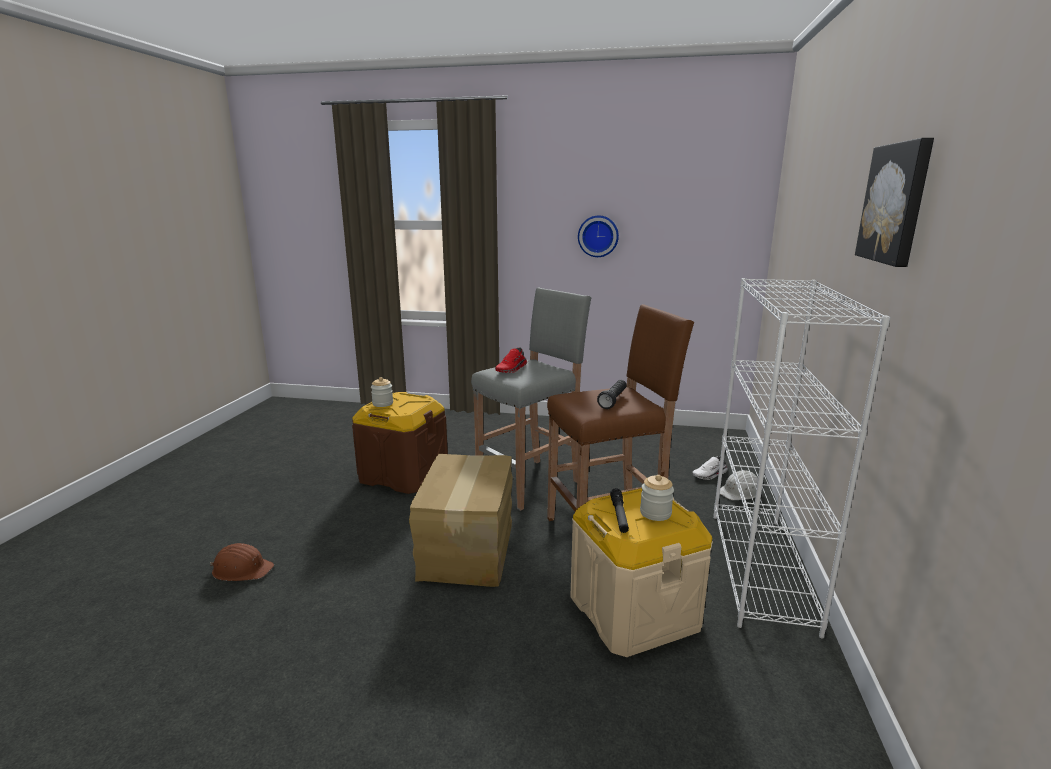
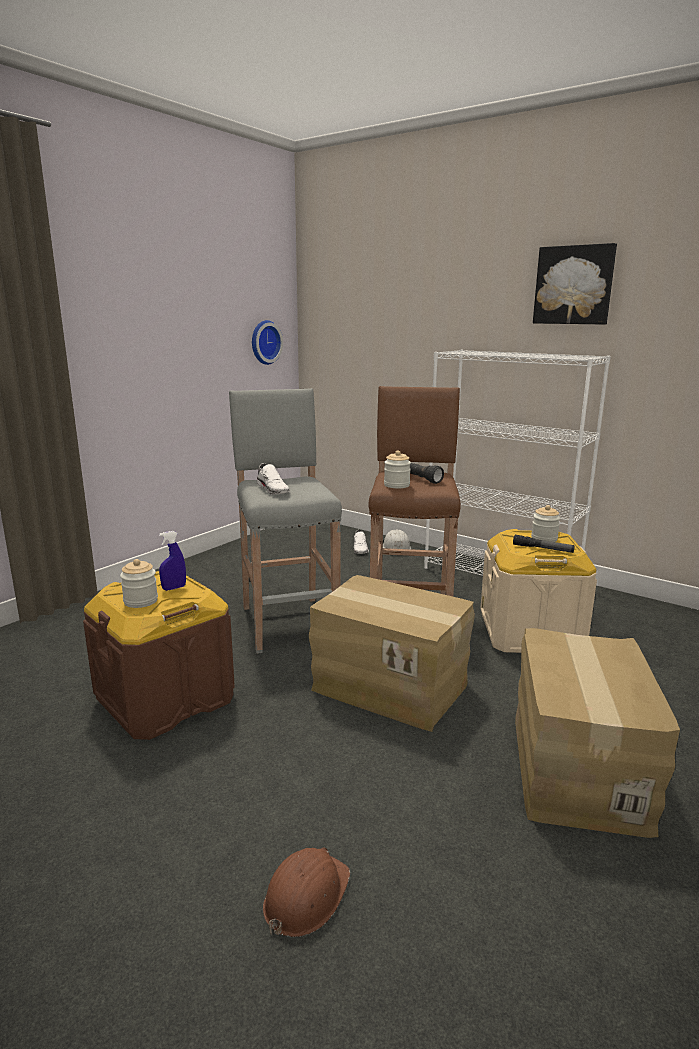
camera: 65 degrees left, 0 degrees up
red shoe [495,347,527,373] -> white shoe [257,463,290,495]
wall clock [578,215,619,257] -> wall clock moved to [252,320,283,365]
none -> blue spray bottle [159,531,186,591]
none -> jar [384,450,411,488]
none -> cardboard box [515,628,680,838]

